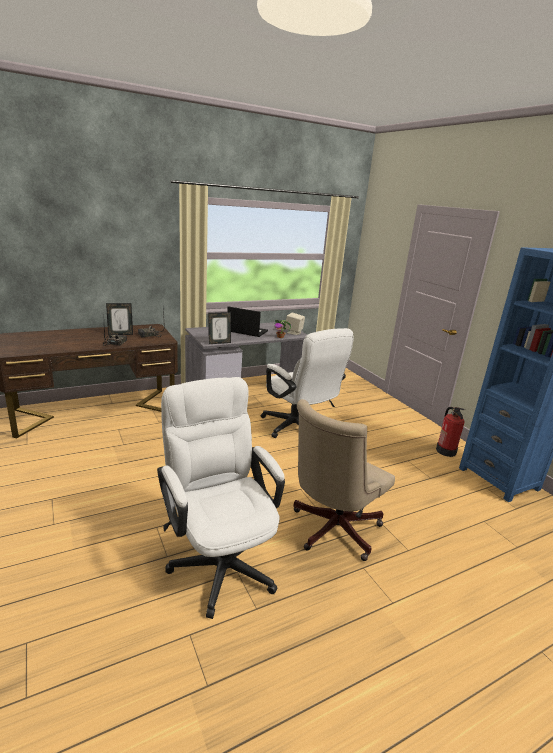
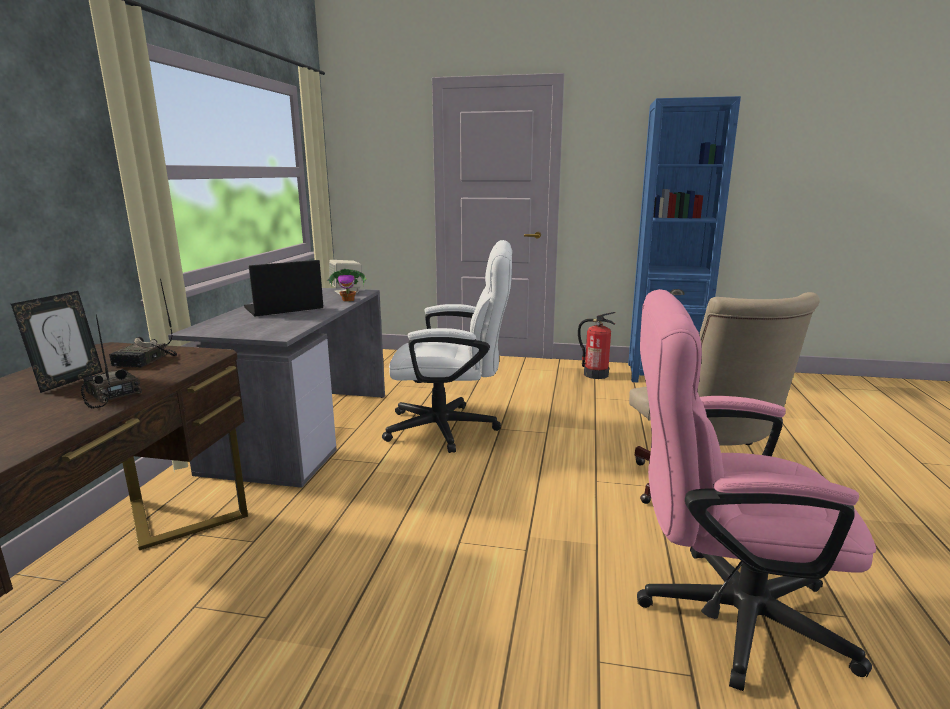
camera: 50 degrees left, 5 degrees down
white office chair [157,377,285,619] -> pink office chair [637,289,876,691]
picture frame [208,312,231,344] -> none

